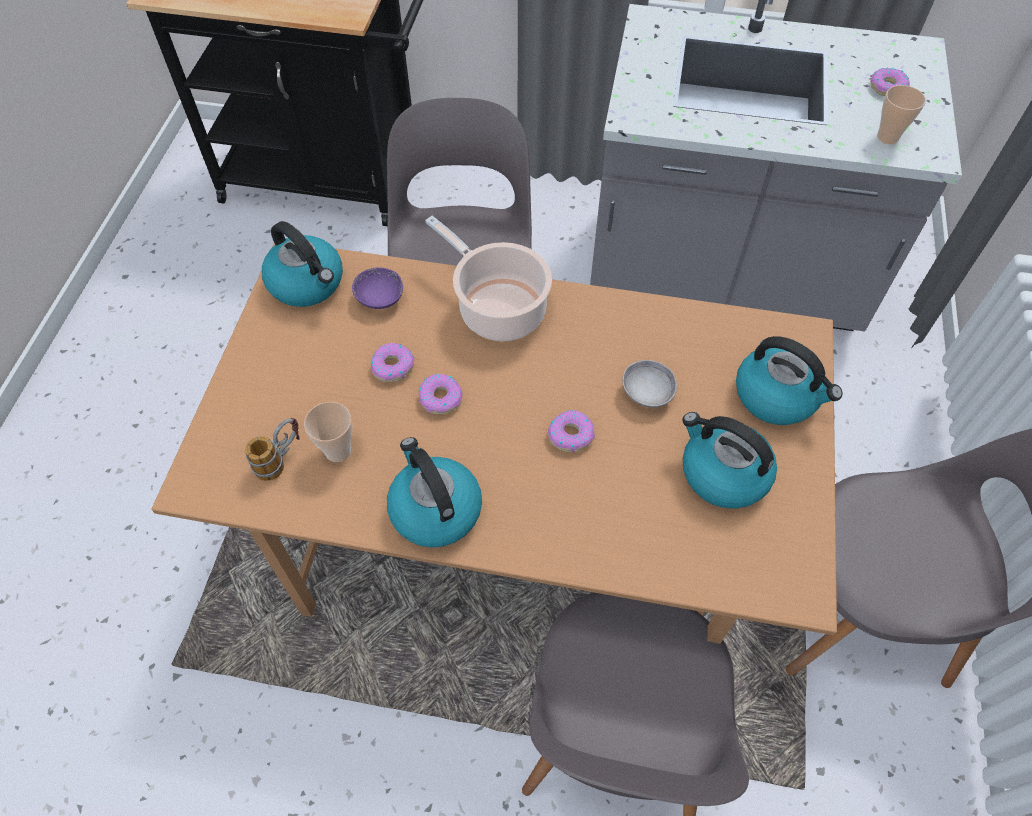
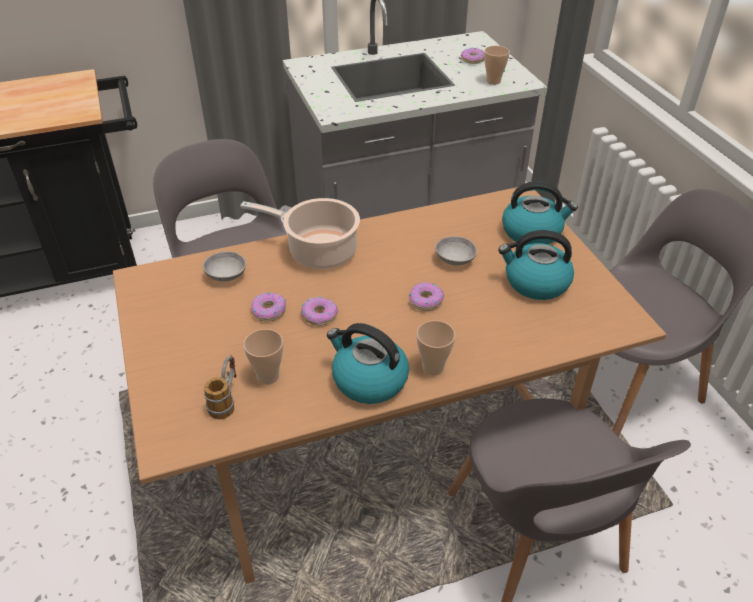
camera: 30 degrees left, 15 degrees down
kettle [262,221,343,307] -> none
purple bowl [352,268,403,309] -> grey bowl [203,252,246,282]
none -> cup [416,320,456,376]

